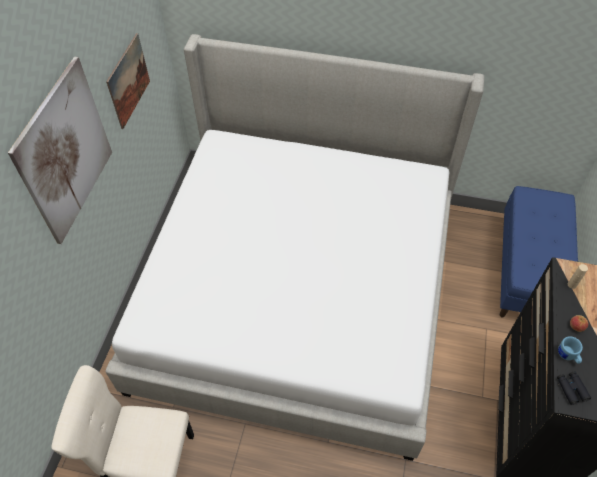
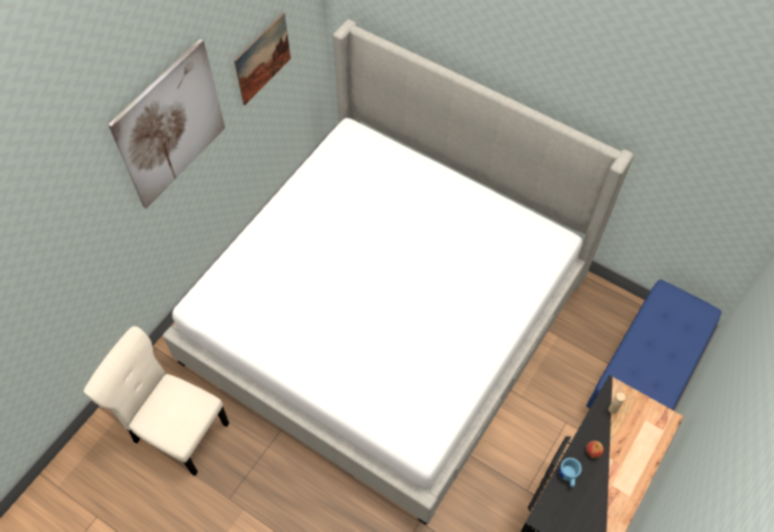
camera: 20 degrees right, 5 degrees up
black binoculars [557,371,591,405] -> none

